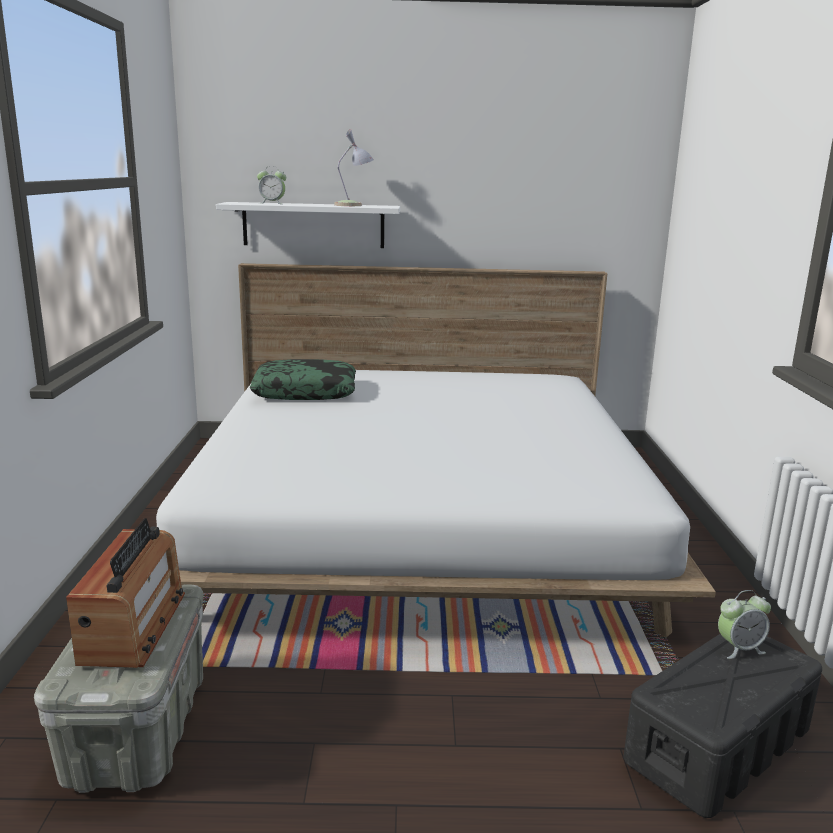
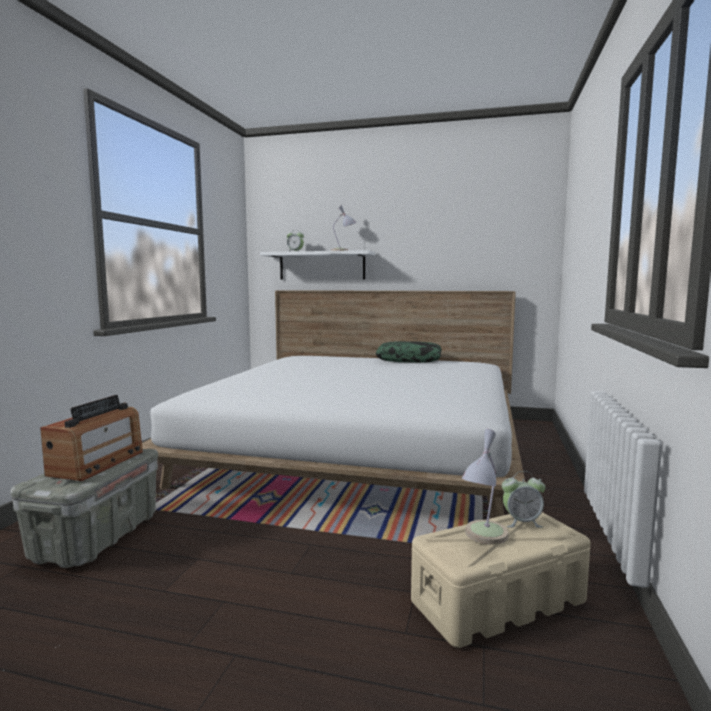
camera: 15 degrees right, 10 degrees down
pillow [250,359,356,400] -> pillow moved to [376,341,442,363]
black storage box [624,634,822,818] -> beige storage box [411,512,591,648]
none -> table lamp [462,429,509,544]

